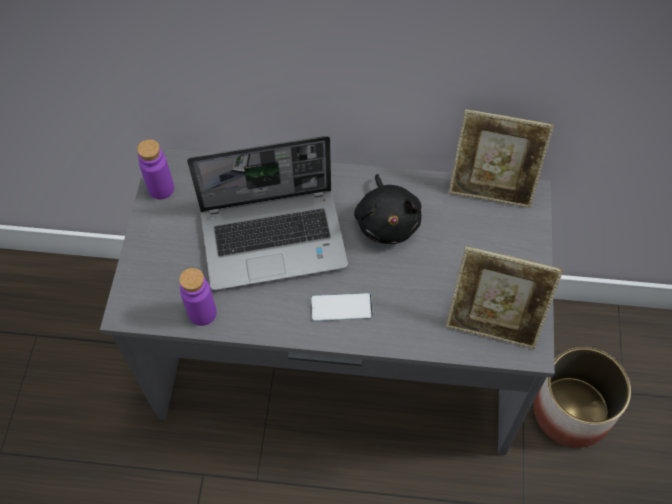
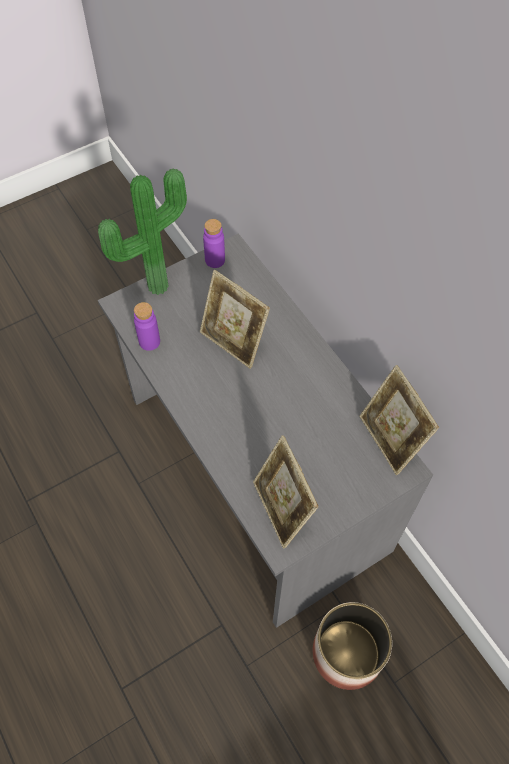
camera: 50 degrees right, 0 degrees up
laptop [187,136,348,291] -> picture frame [200,270,270,369]
phone [311,293,373,321] -> none
black plush toy [354,174,421,244] -> none
none -> potted plant [98,168,187,295]

